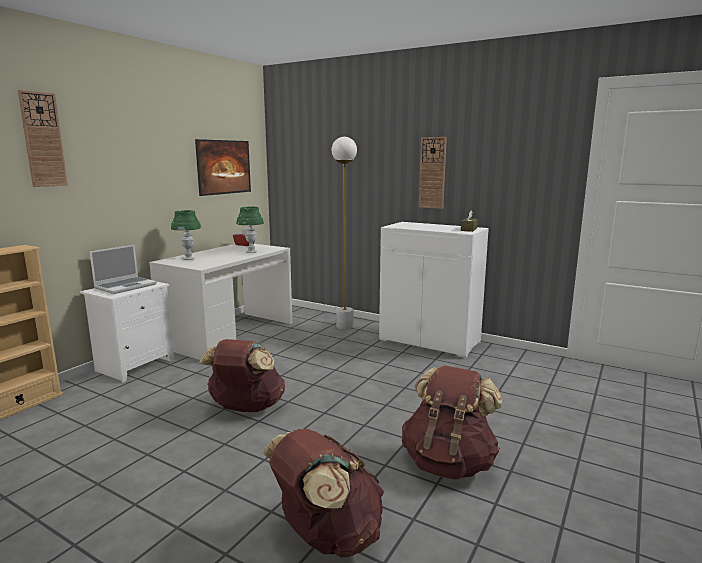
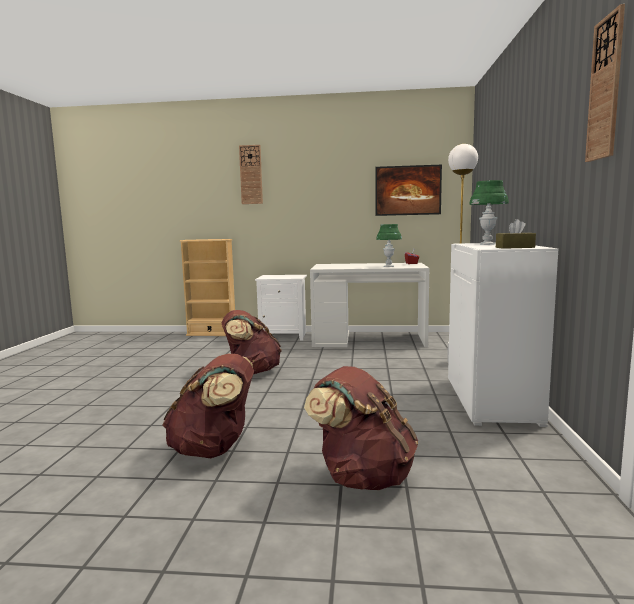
camera: 65 degrees right, 5 degrees down
laptop [90,245,157,294] -> none
green table lamp [171,210,201,260] -> green table lamp moved to [469,180,509,245]
brown backpack [262,429,384,557] -> brown backpack moved to [304,366,418,490]
wall clock [419,137,447,209] -> wall clock moved to [585,4,625,162]

